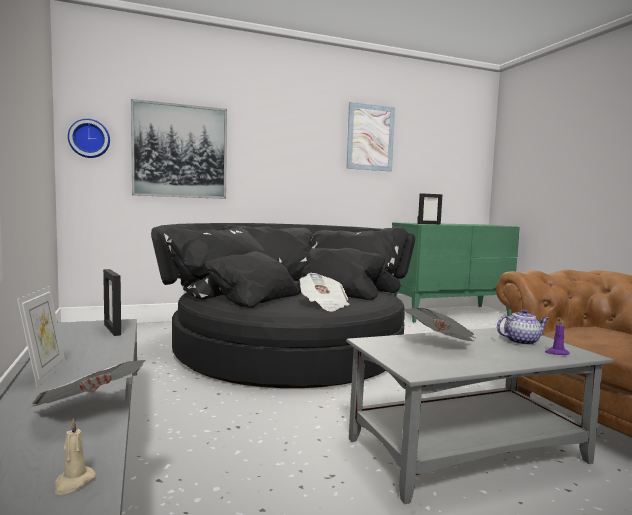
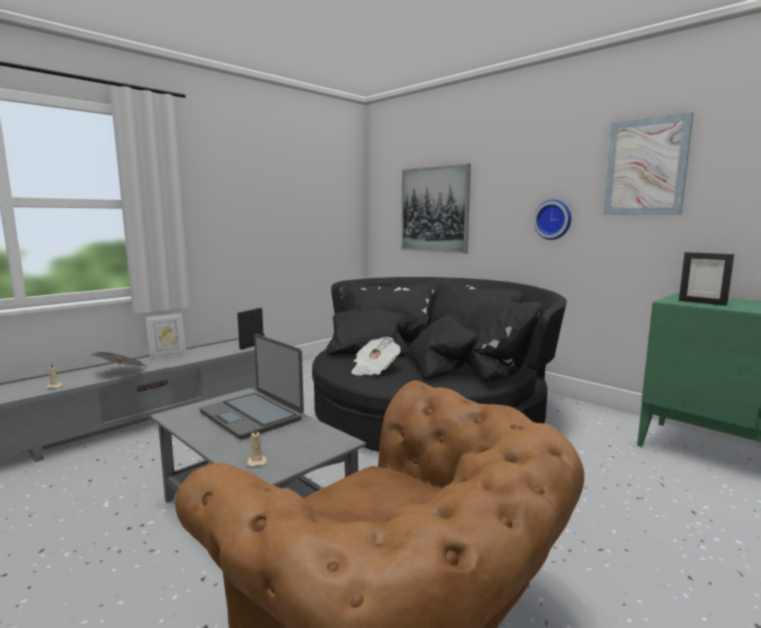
camera: 65 degrees right, 5 degrees up
wall clock [68,119,110,158] -> wall clock moved to [533,199,571,240]
newspaper [404,307,475,341] -> laptop [200,334,304,440]
teapot [497,309,549,345] -> none
purple candle [545,318,570,355] -> beige candle [247,427,267,467]

